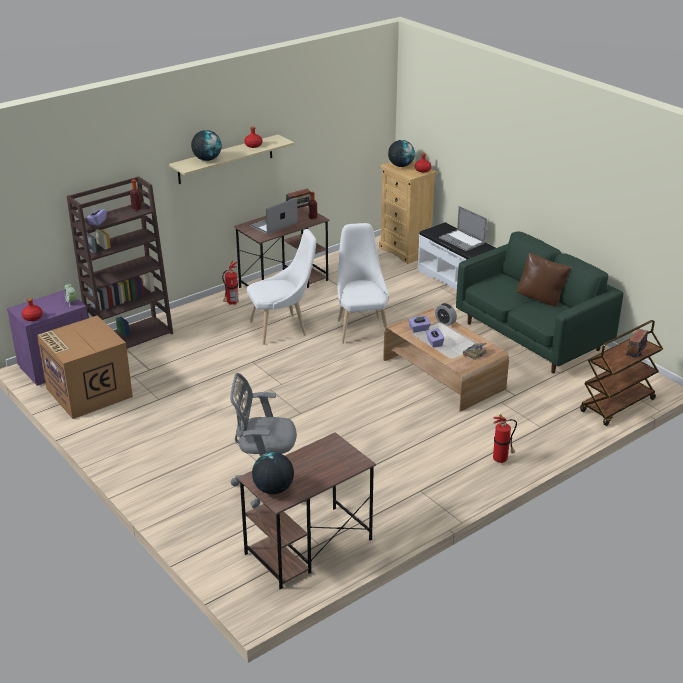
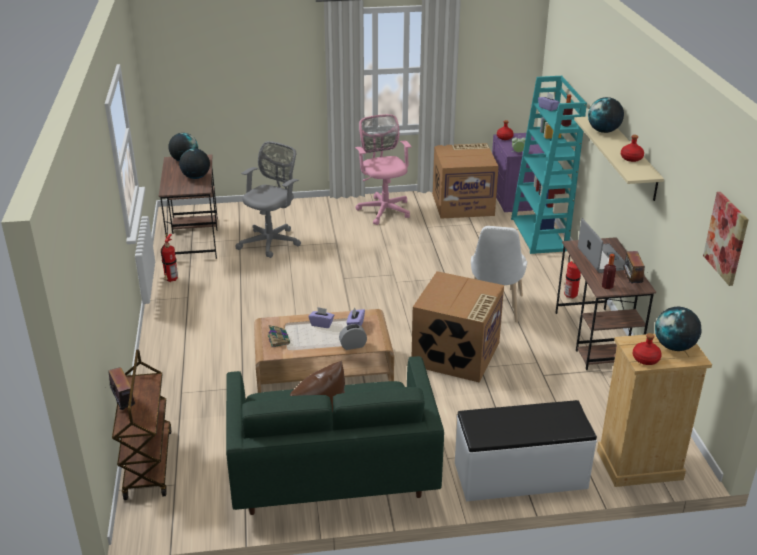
camera: 120 degrees right, 0 degrees up
brown bookcase [67,176,173,349] -> turquoise bookcase [511,76,587,254]
white chair [337,223,389,344] -> cardboard box [412,271,504,382]
laptop [439,206,487,251] -> none
fire extinguisher [493,414,517,463] -> fire extinguisher moved to [161,233,178,282]
none -> globe [179,148,210,179]
none -> pink office chair [355,114,412,225]
none -> picture [703,192,749,286]

